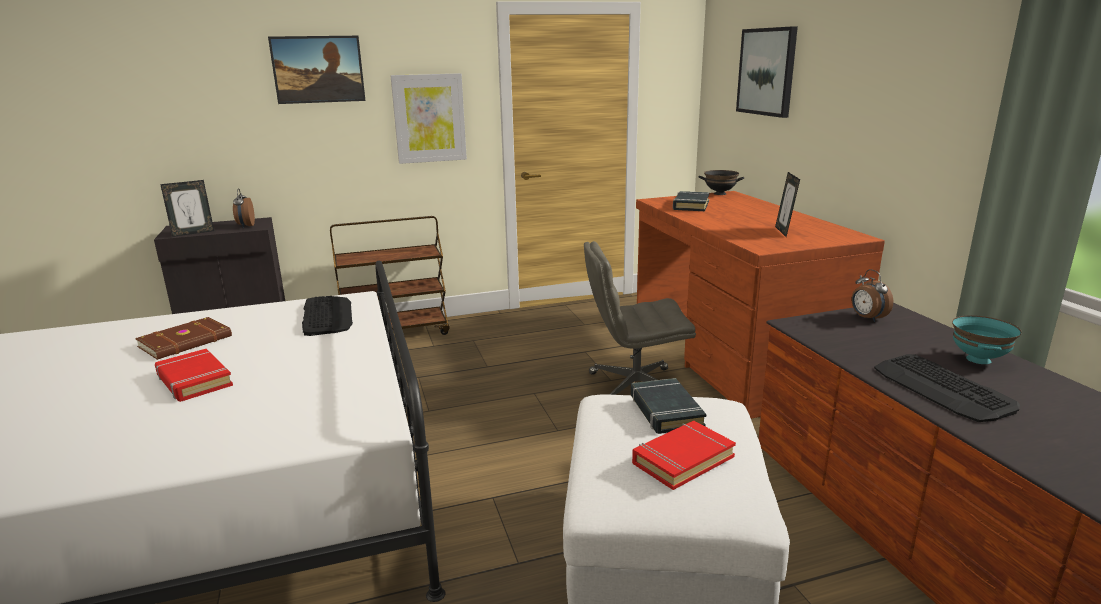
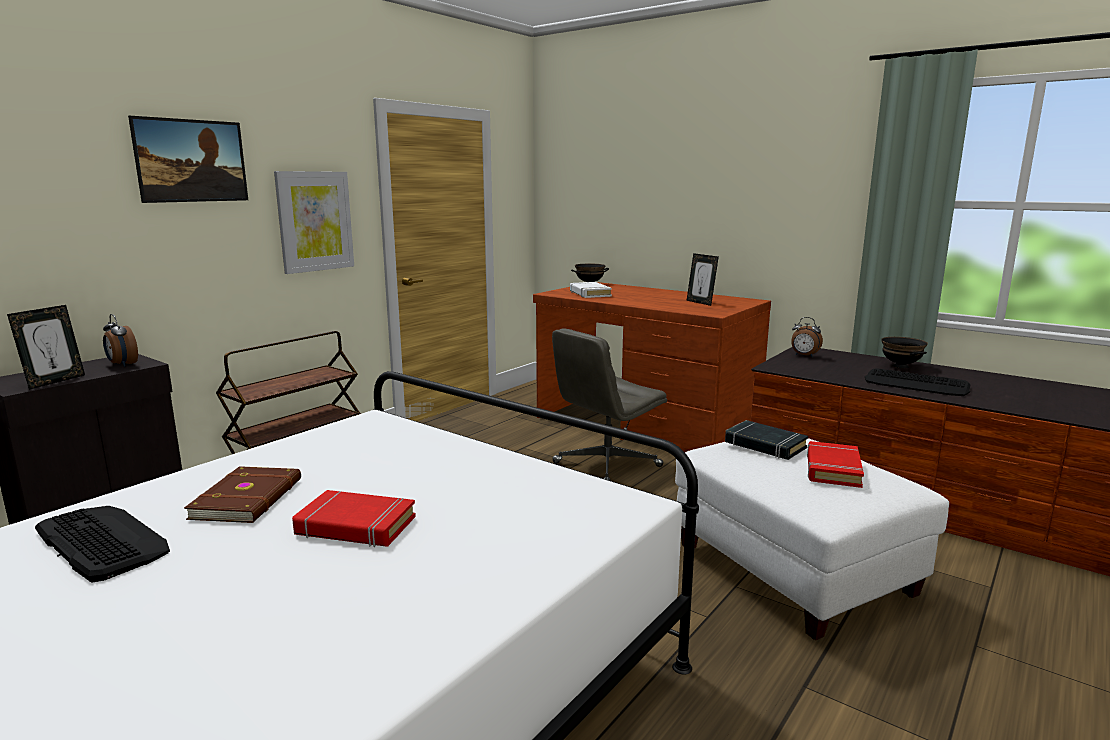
camera: 35 degrees left, 5 degrees down
keyboard [302,296,353,336] -> keyboard moved to [35,506,170,583]
black book [673,191,710,211] -> white book [570,282,612,298]
picture [736,26,798,118] -> none
turquoise bowl [952,315,1022,364] -> black bowl [881,337,928,368]

